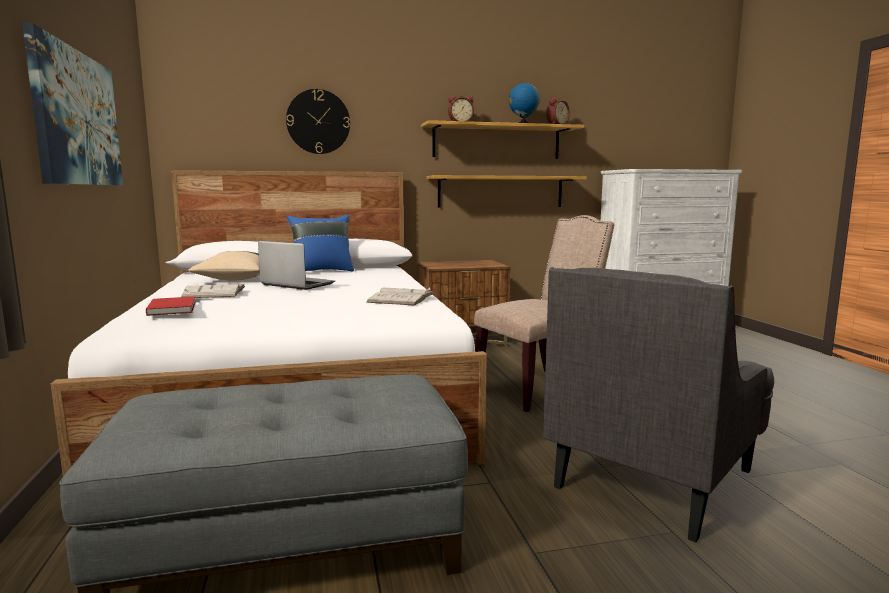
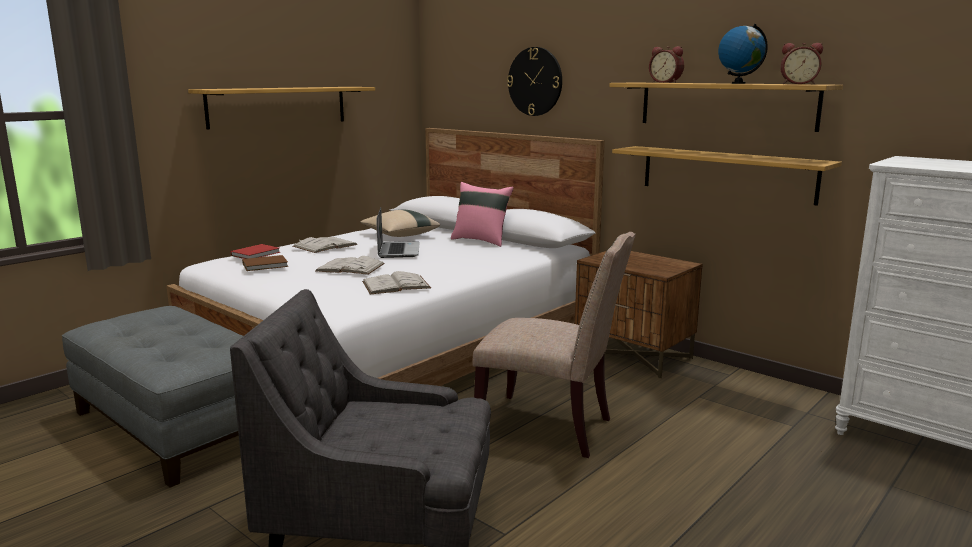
camera: 55 degrees right, 5 degrees up
picture [22,23,123,185] -> shelf [188,87,375,129]
blue pillow [287,215,354,272] -> pink pillow [451,182,514,247]
none -> brown book [242,255,288,271]
none -> white book [316,256,385,275]

